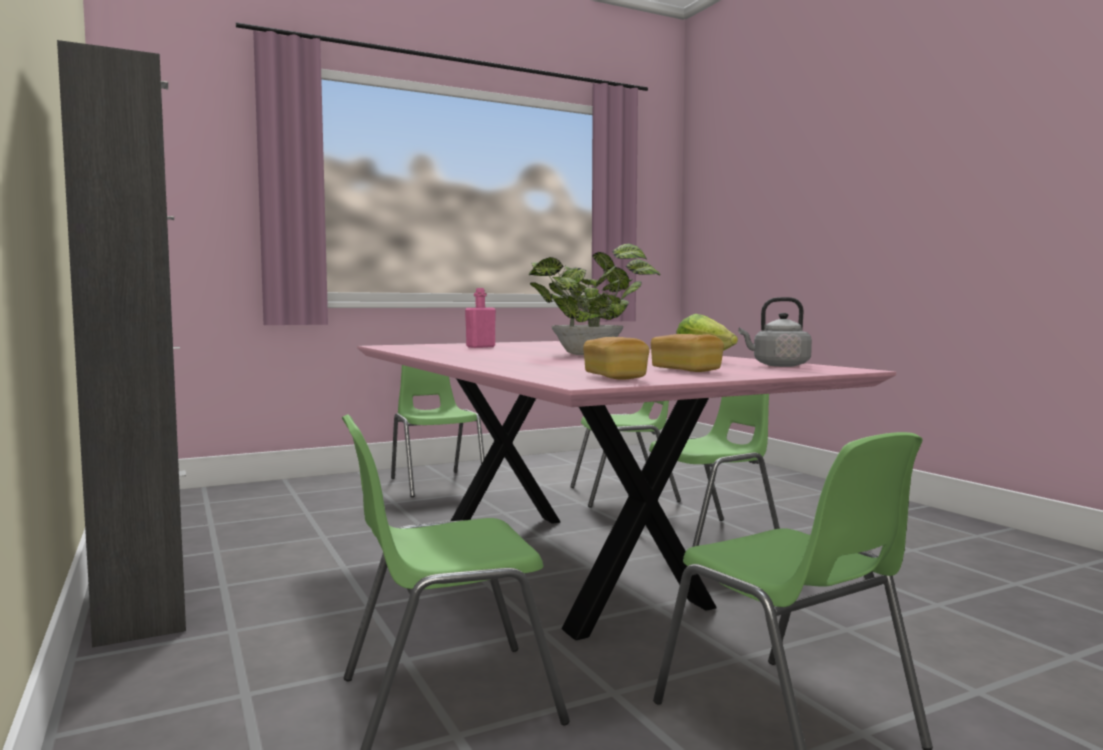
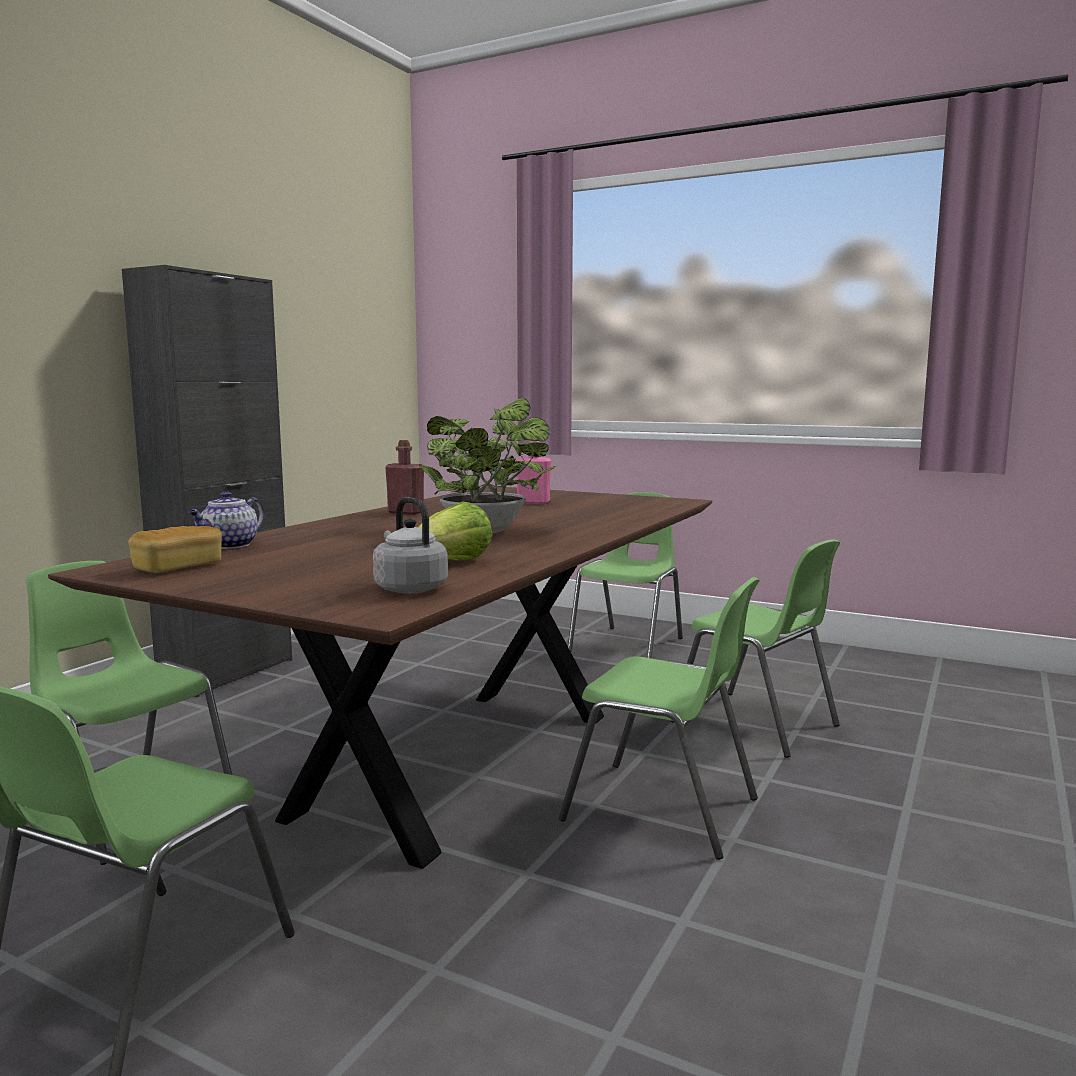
camera: 55 degrees right, 5 degrees up
pink dining table [357,341,896,640] -> brown dining table [48,486,712,869]
bread [651,334,724,372] -> none
none -> teapot [188,491,265,549]
none -> red bottle [385,440,424,515]

